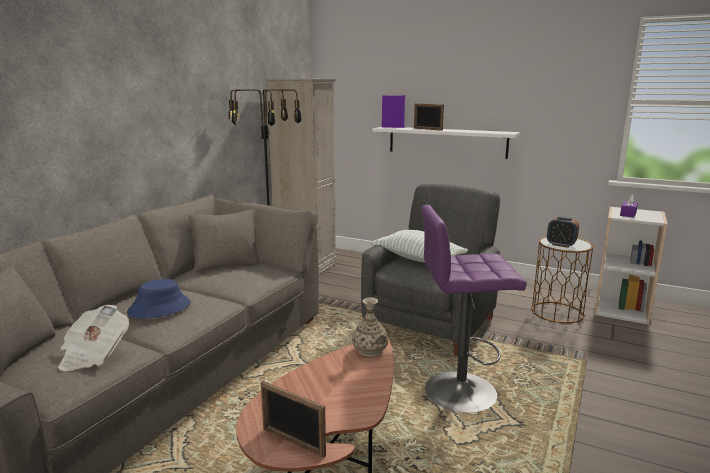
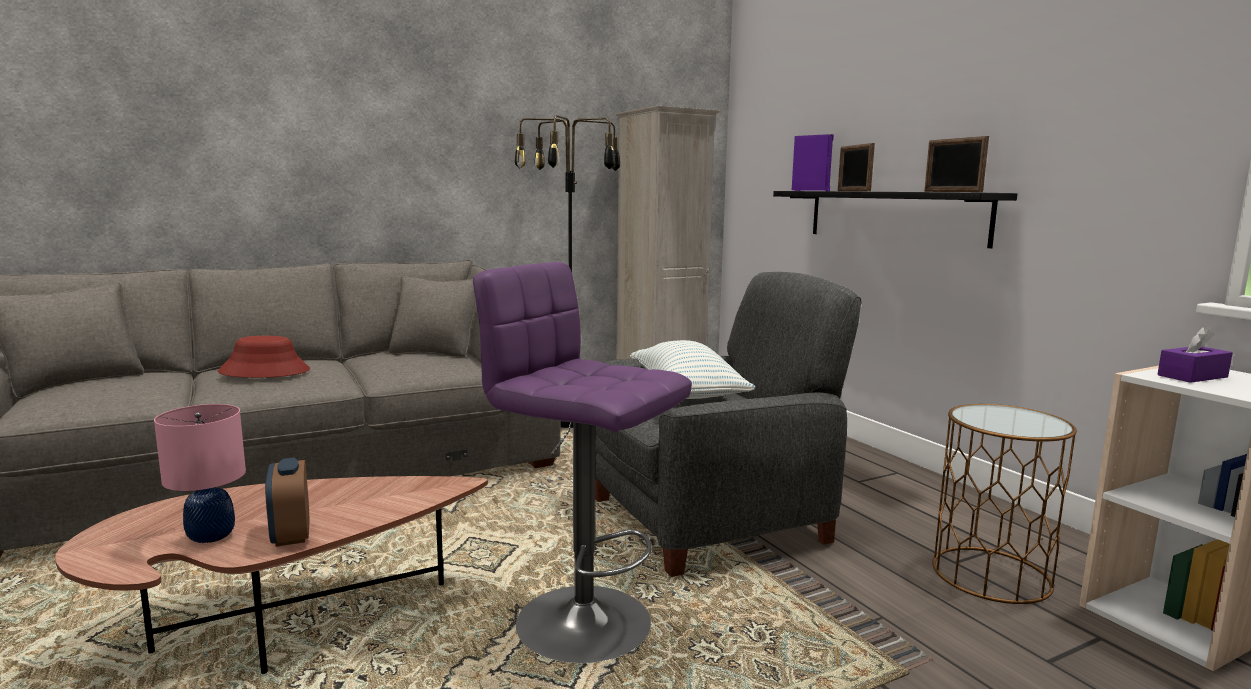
camera: 35 degrees right, 5 degrees down
newspaper [58,305,129,371] -> none
blue hat [127,279,191,318] -> red hat [218,336,310,378]
picture frame [260,381,326,458] -> picture frame moved to [924,136,989,192]
vase [352,298,388,357] -> none
white shelf [373,127,520,159] -> black shelf [773,191,1017,248]
alarm clock [547,216,579,248] -> alarm clock moved to [265,458,309,547]
none -> pink table lamp [154,404,246,543]

